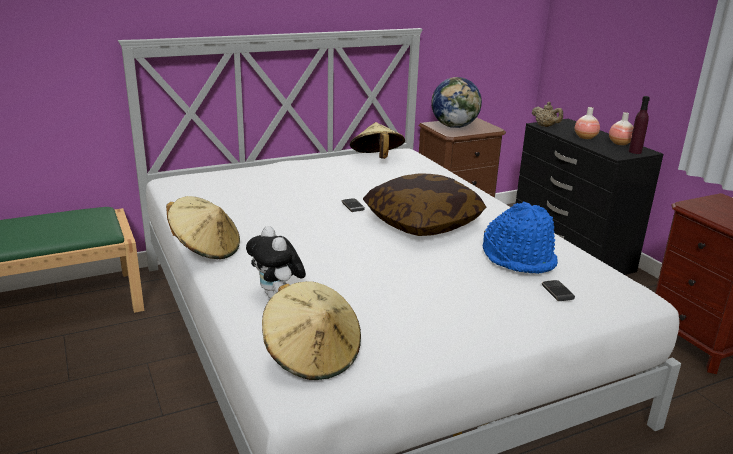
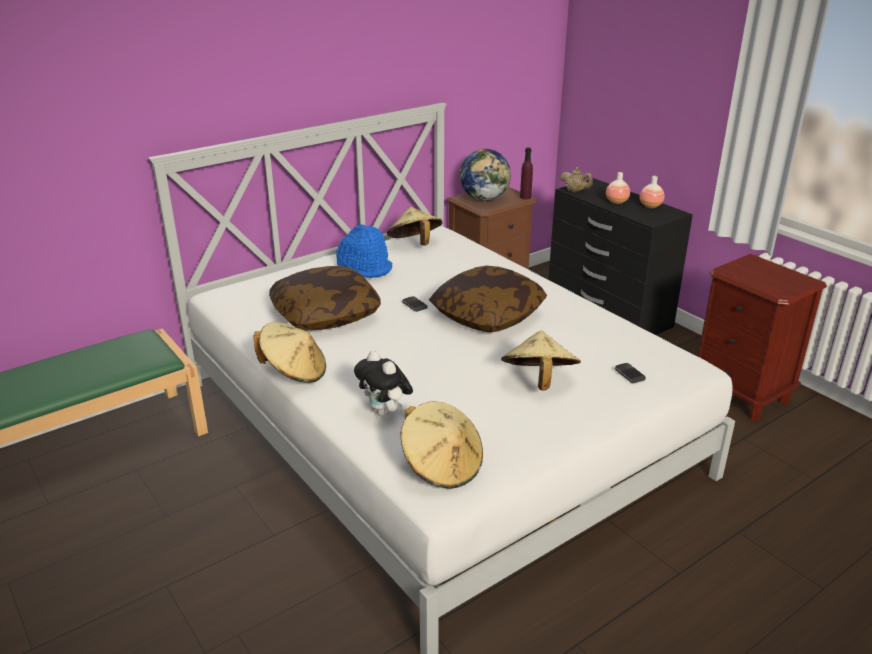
camera: 10 degrees left, 5 degrees up
blue hat [483,202,558,274] -> blue hat moved to [336,224,392,278]
purple bottle [629,96,650,154] -> purple bottle moved to [520,147,533,199]
none -> pillow [269,266,381,330]
none -> beige hat [501,330,581,391]

